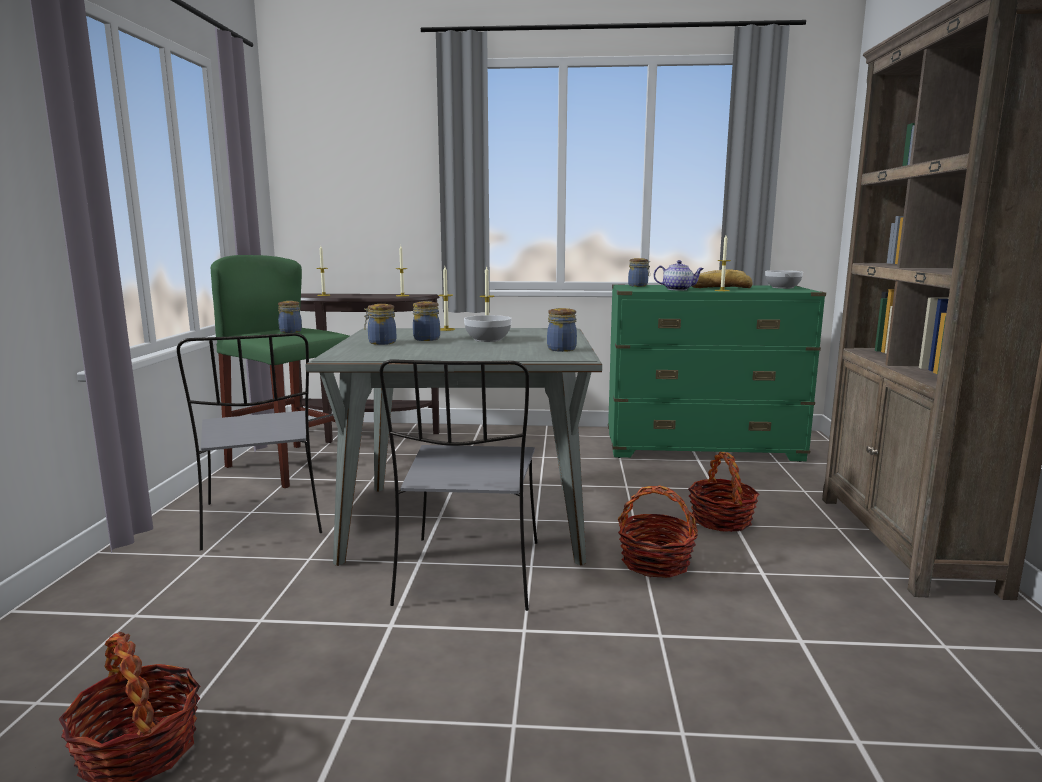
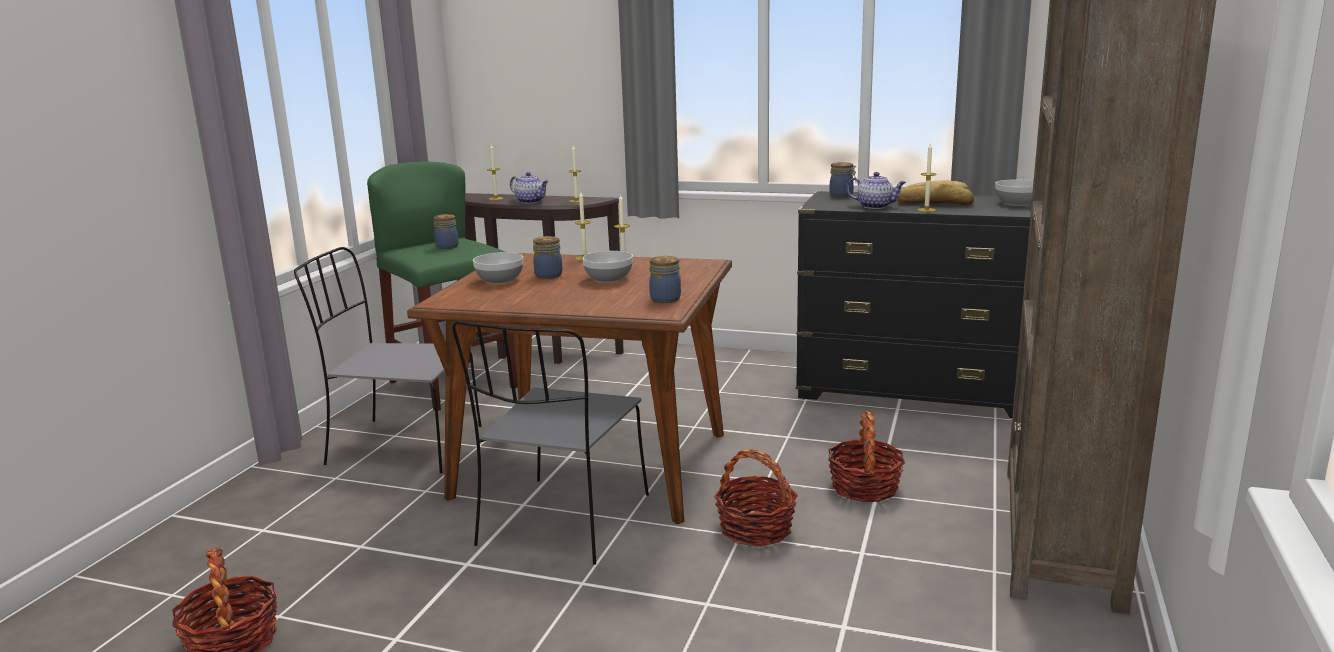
camera: 15 degrees right, 5 degrees up
grey chair [177,333,322,550] -> grey chair turned 105 degrees clockwise [294,247,481,473]
grey dining table [306,328,602,566] -> brown dining table [407,253,732,524]
jar [364,304,396,345] -> bowl [473,252,523,284]
green dresser [608,284,826,462] -> black dresser [796,191,1032,418]
none -> teapot [510,172,549,204]

